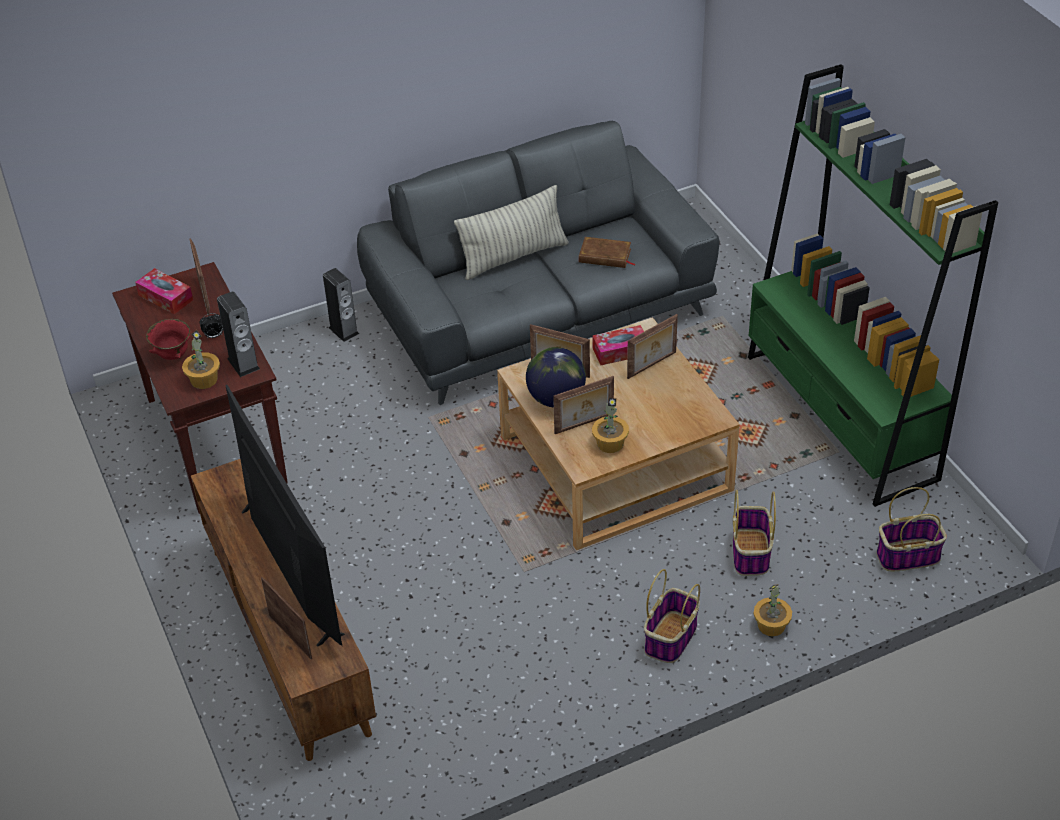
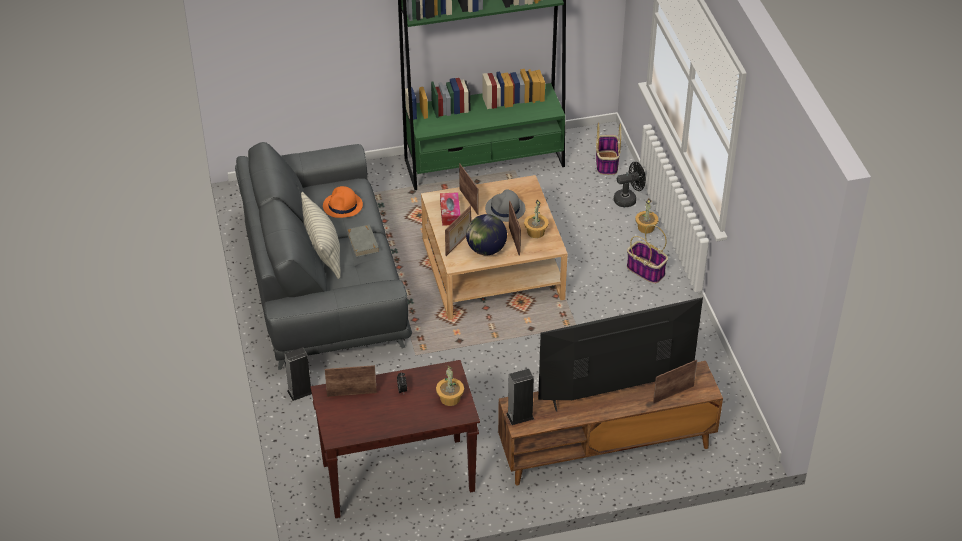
camera: 80 degrees left, 0 degrees up
tissue box [135,268,193,314] -> none
red bowl [146,319,190,360] -> none
speaker [217,291,260,377] -> speaker moved to [506,369,534,425]
brown book [579,237,635,268] -> orange hat [323,186,363,218]
basket [733,490,776,576] -> none
none -> grey book [347,225,379,257]
none -> grey hat [485,190,525,222]
none -> black fan [614,162,646,207]

